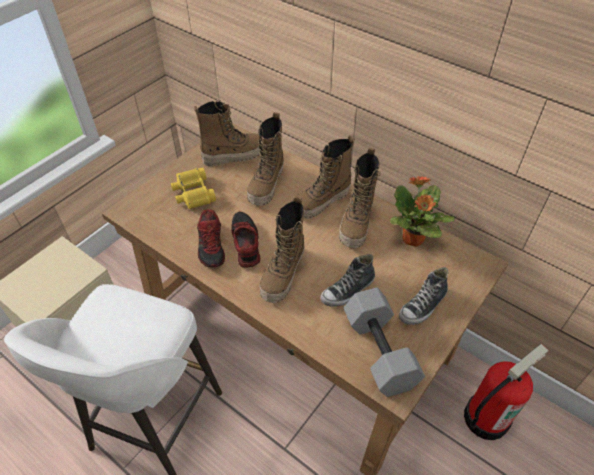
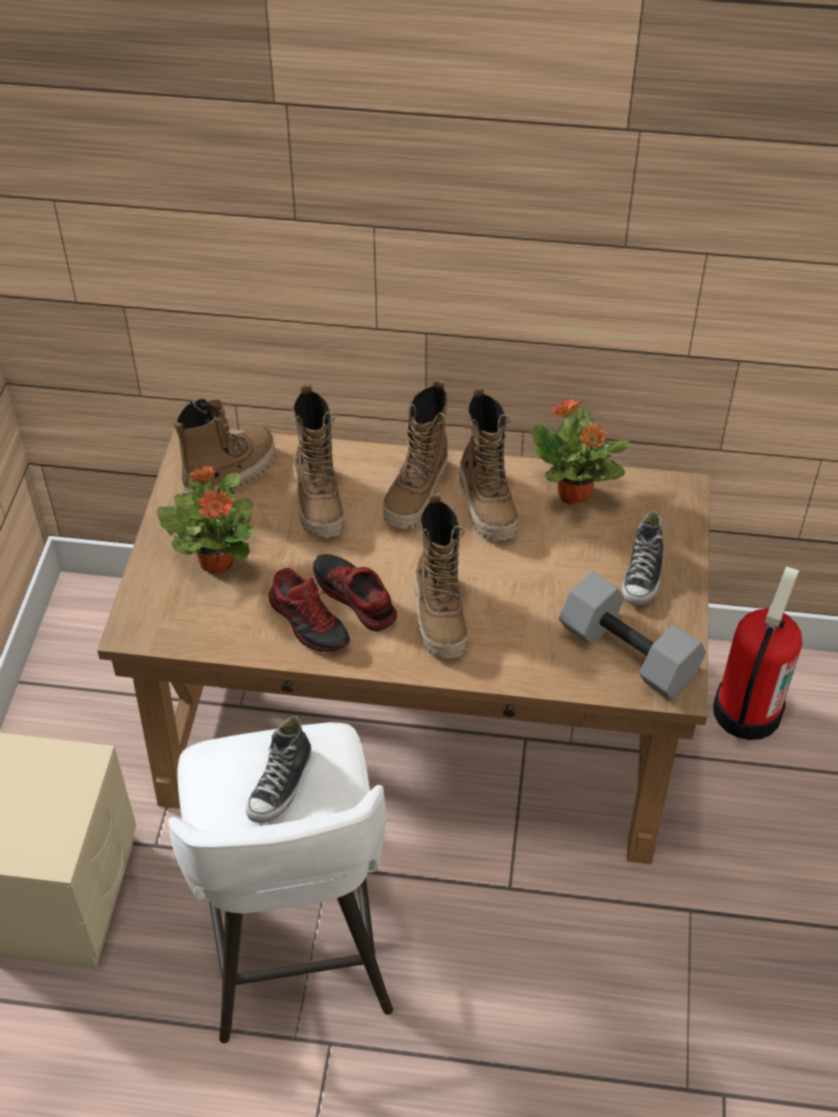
camera: 30 degrees left, 0 degrees up
yellow binoculars [171,168,216,209] -> potted plant [157,466,253,574]
shoe [320,254,375,307] -> shoe moved to [246,716,311,823]

